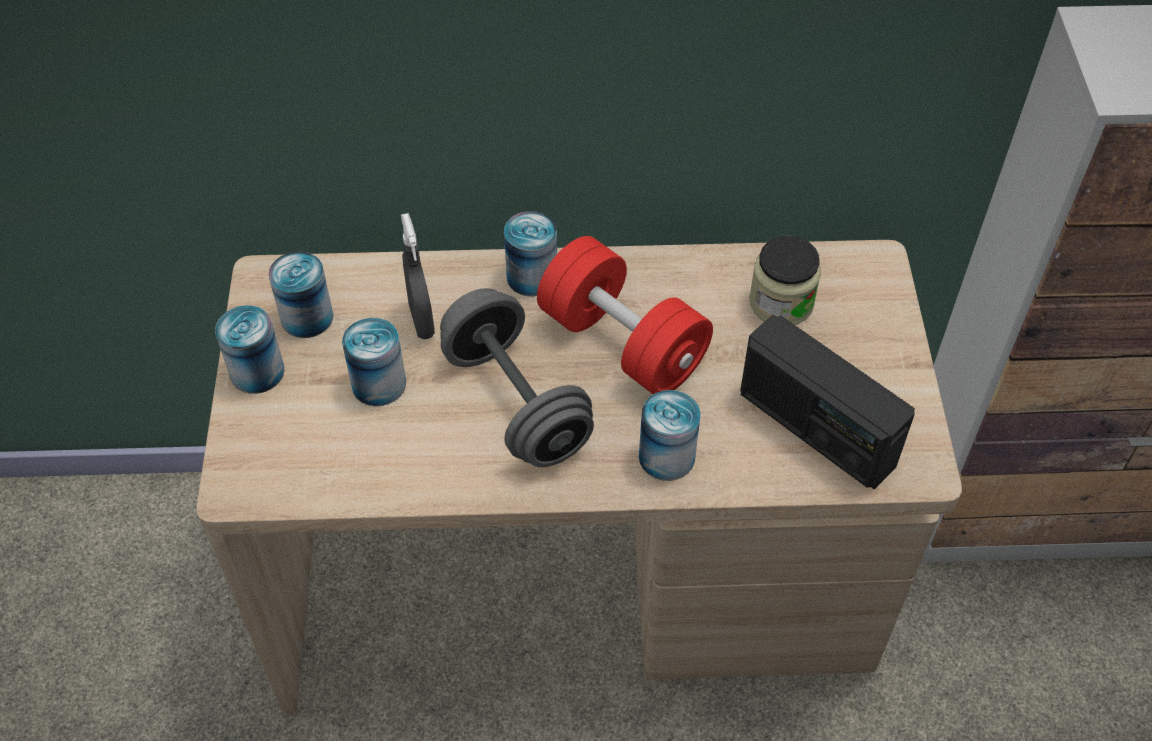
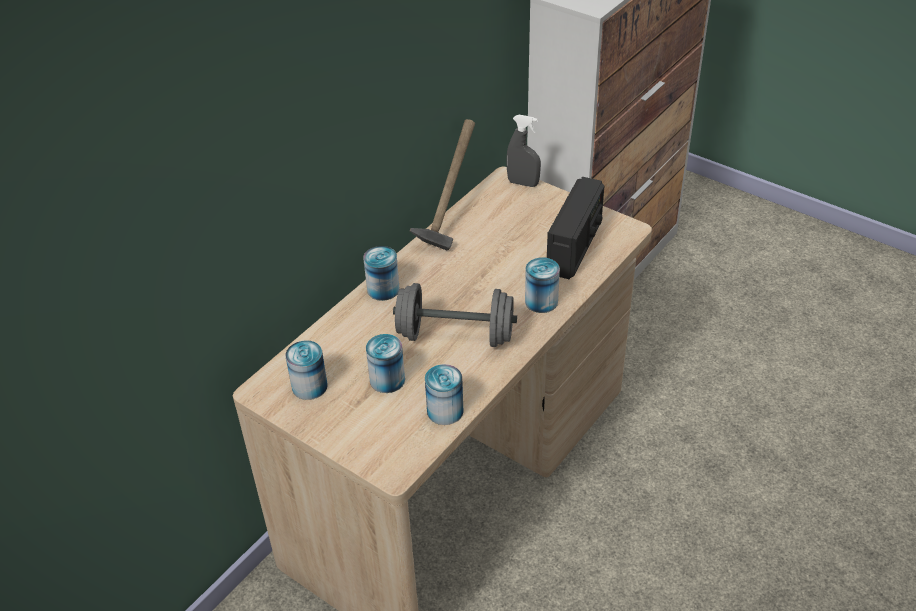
camera: 50 degrees left, 10 degrees down
can [215,305,285,394] -> can moved to [425,364,463,425]
grey spray bottle [401,213,435,339] -> grey spray bottle moved to [506,115,541,187]
red dumbbell [537,236,713,394] -> none
radio [740,315,915,489] -> radio turned 60 degrees counterclockwise [547,177,604,279]
jar [749,236,821,325] -> none
none -> hammer [410,119,475,250]

